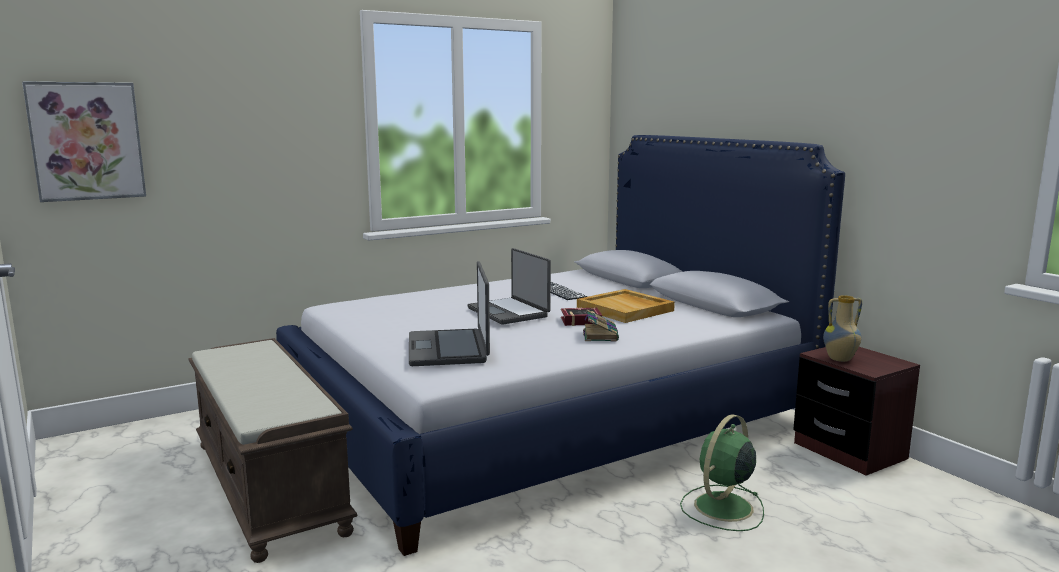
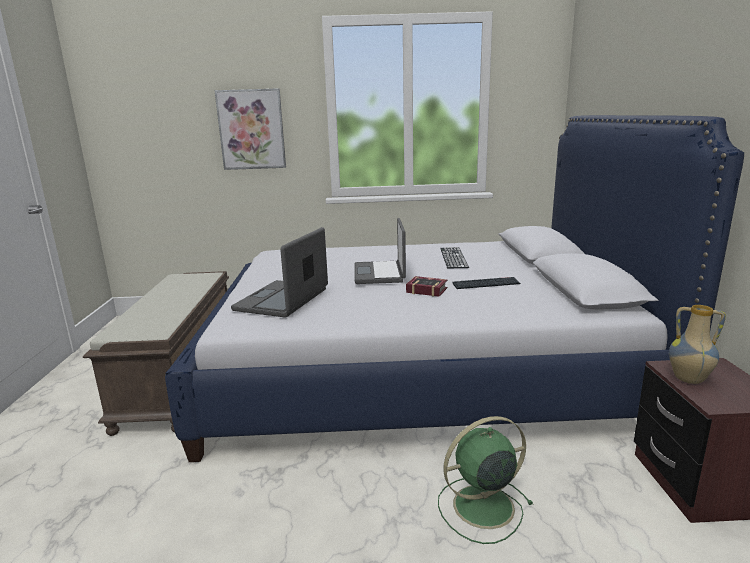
camera: 30 degrees right, 5 degrees up
picture [22,81,146,202] -> picture moved to [214,88,286,170]
beige tray [577,289,675,323] -> keyboard [452,277,520,289]
book [583,310,619,342] -> none

